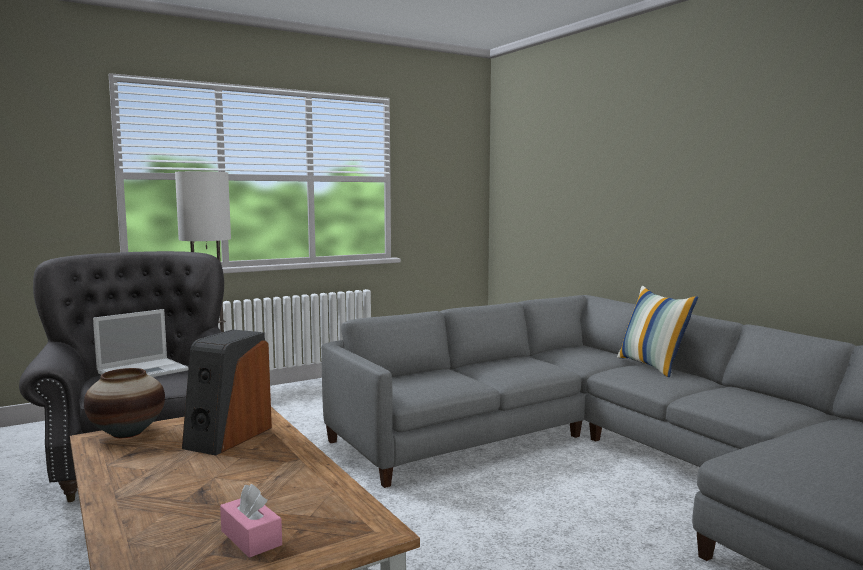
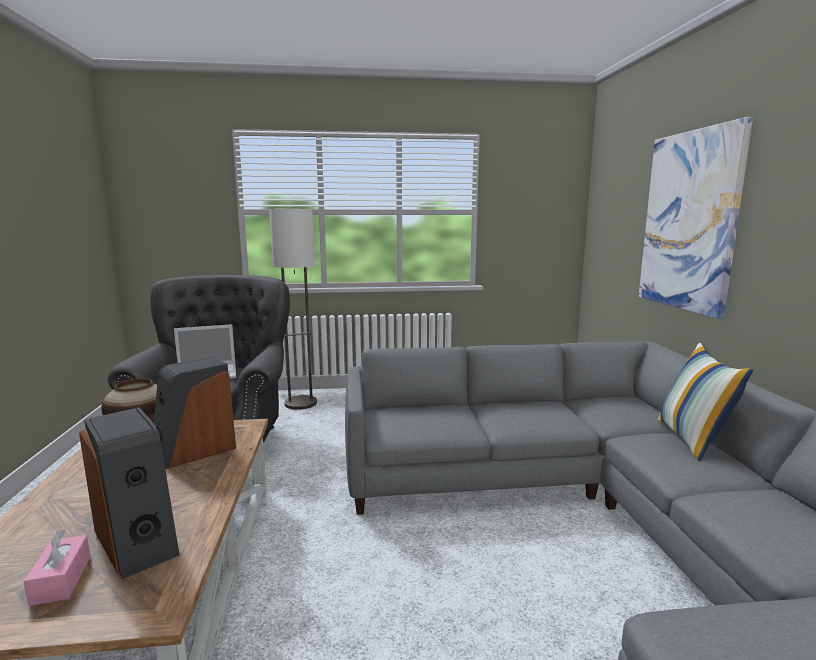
camera: 25 degrees right, 5 degrees up
none -> speaker [79,407,180,579]
none -> picture [639,117,753,319]

